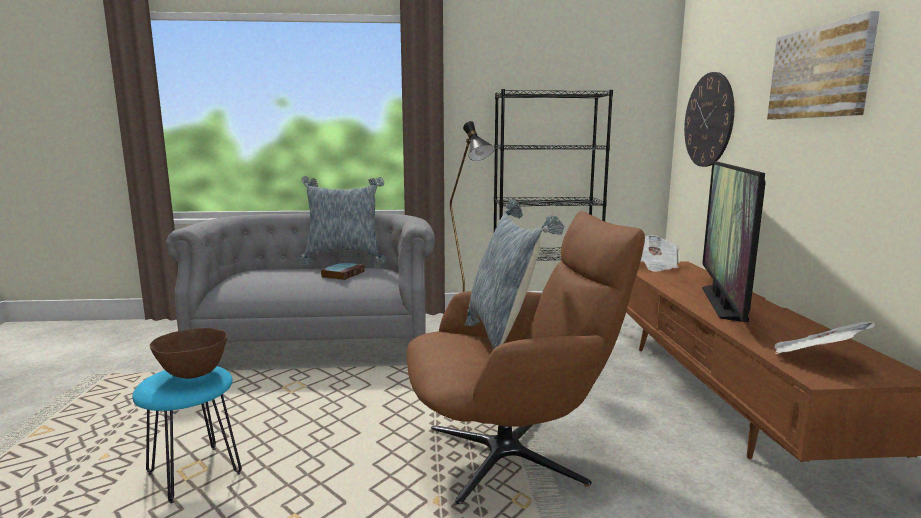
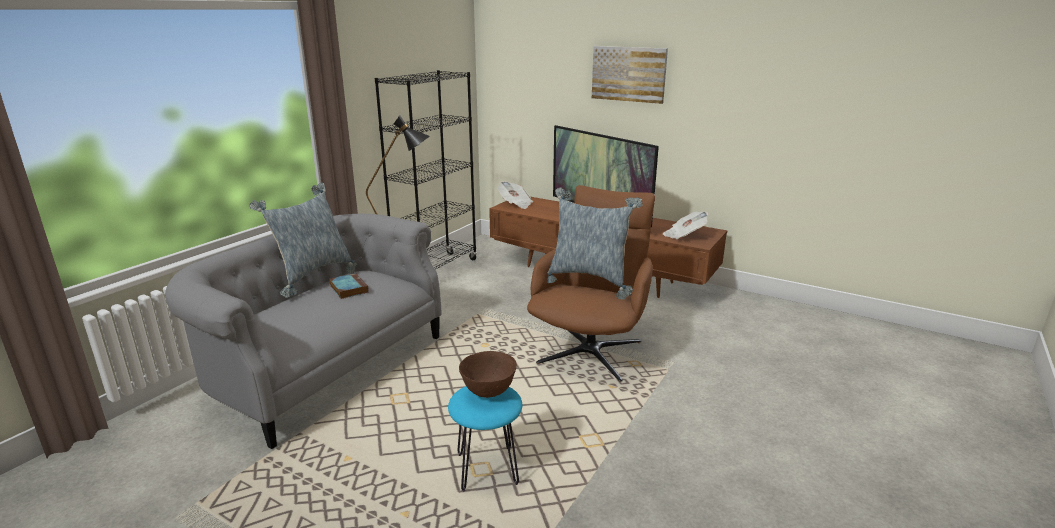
camera: 55 degrees left, 10 degrees up
wall clock [684,72,734,167] -> none

